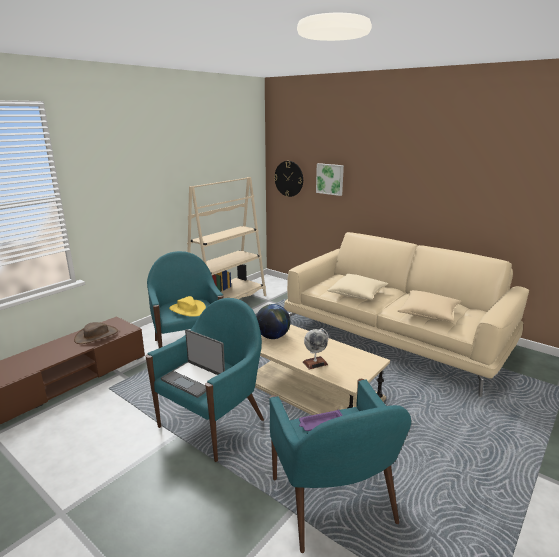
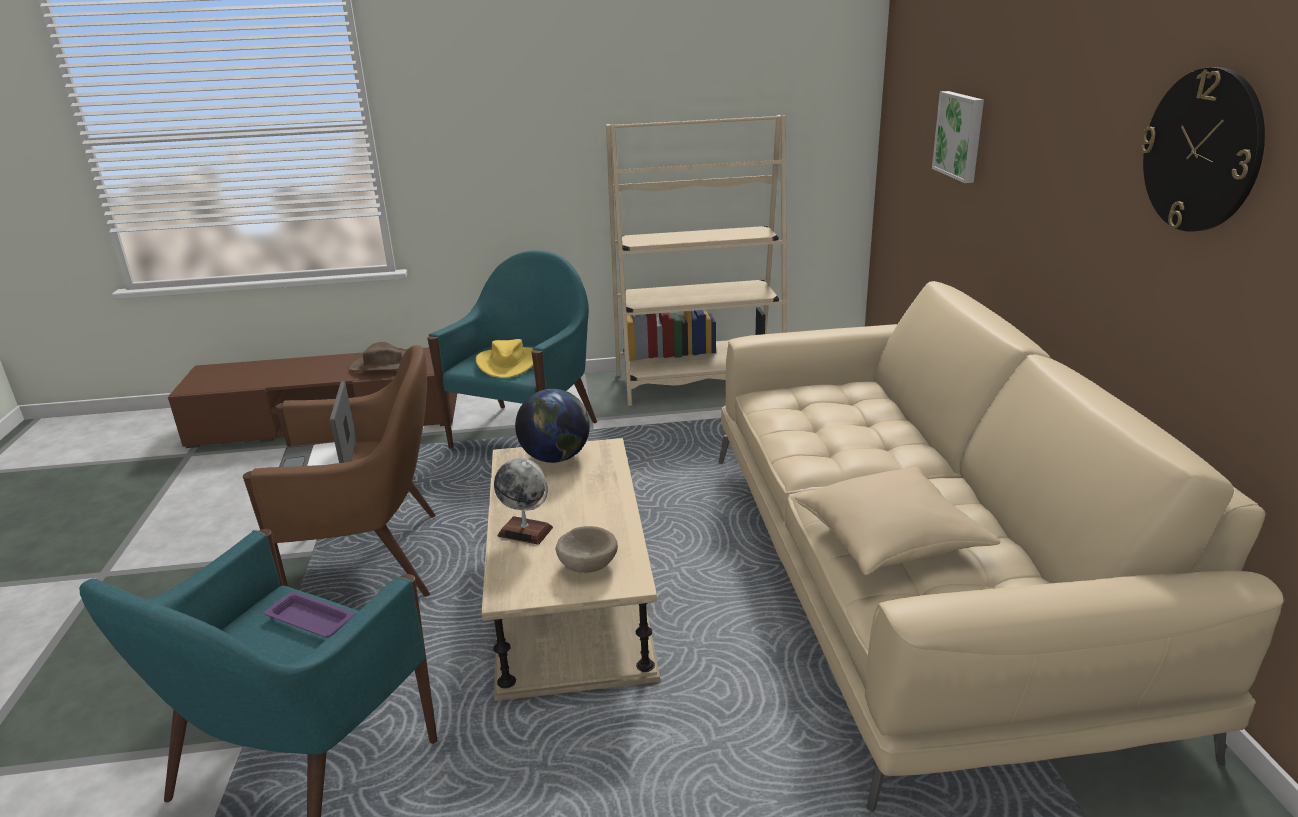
camera: 45 degrees right, 5 degrees up
turquoise armchair [145,298,264,462] -> brown armchair [243,345,436,596]
wall clock [274,161,303,197] -> wall clock moved to [1140,67,1265,232]
beige pillow [327,274,388,300] -> none
none -> beige bowl [555,526,618,573]

